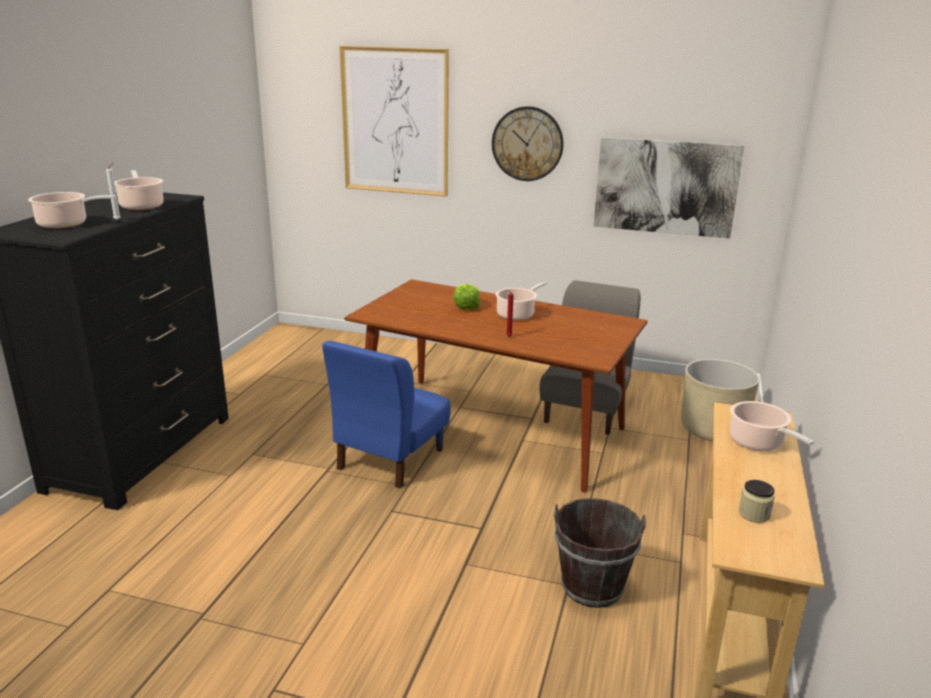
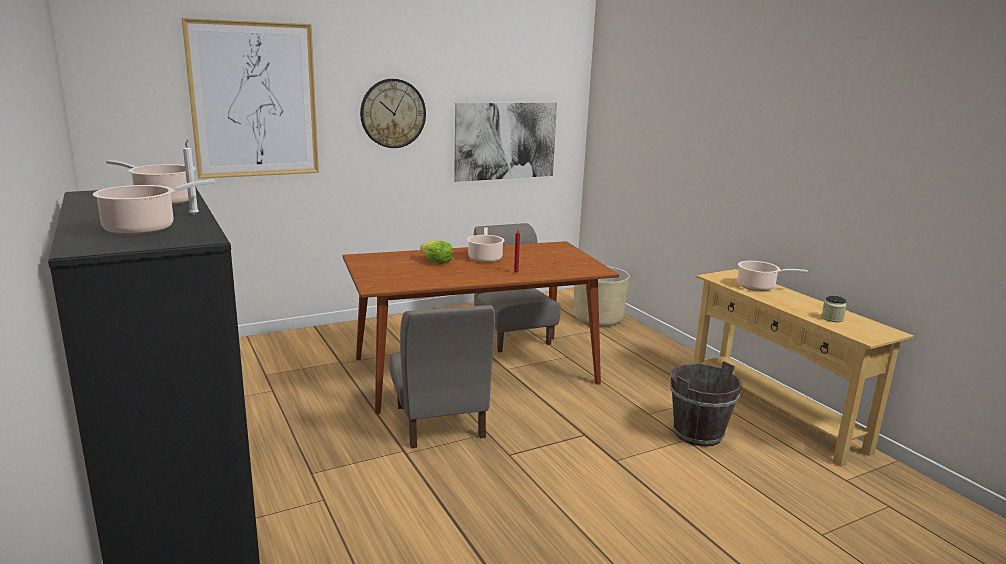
camera: 45 degrees left, 5 degrees down
blue chair [322,341,451,488] -> grey chair [389,305,495,448]

